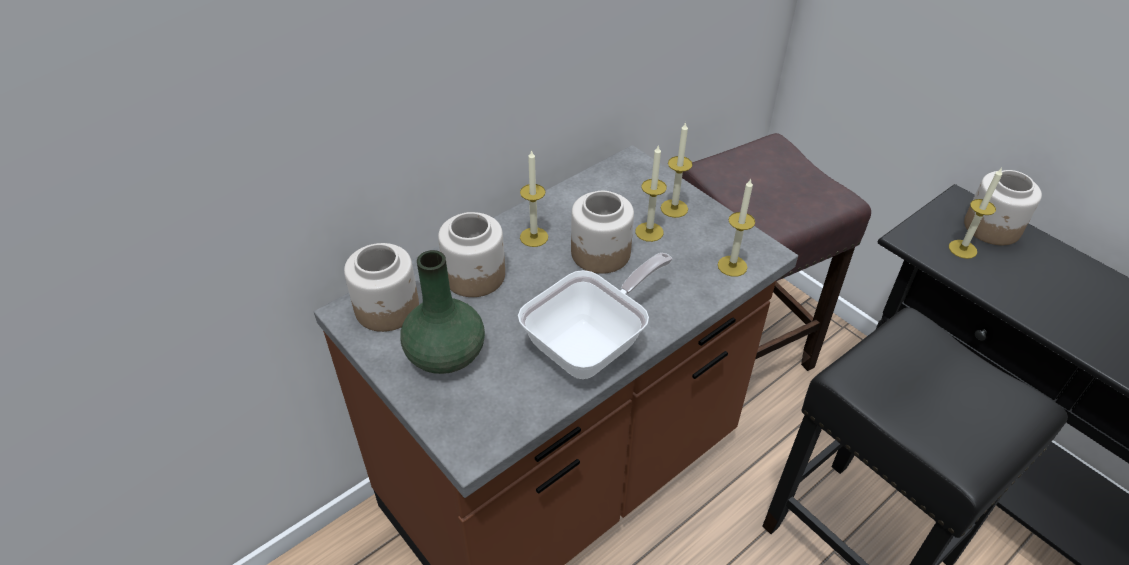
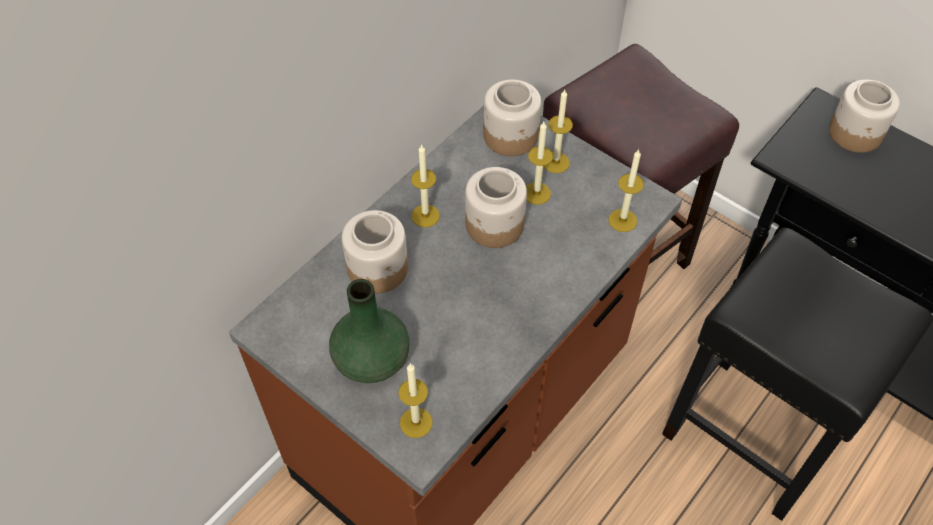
camera: 10 degrees left, 10 degrees up
jar [344,243,419,332] -> jar moved to [483,79,541,156]
frying pan [518,253,672,379] -> none
candle [949,168,1002,259] -> candle moved to [398,363,433,438]

